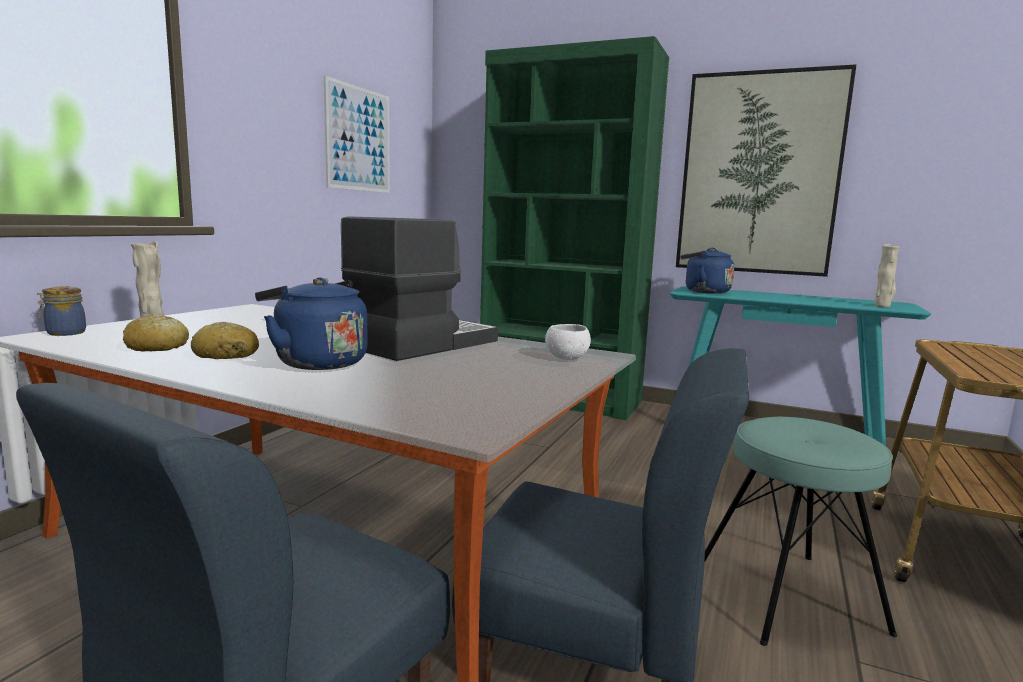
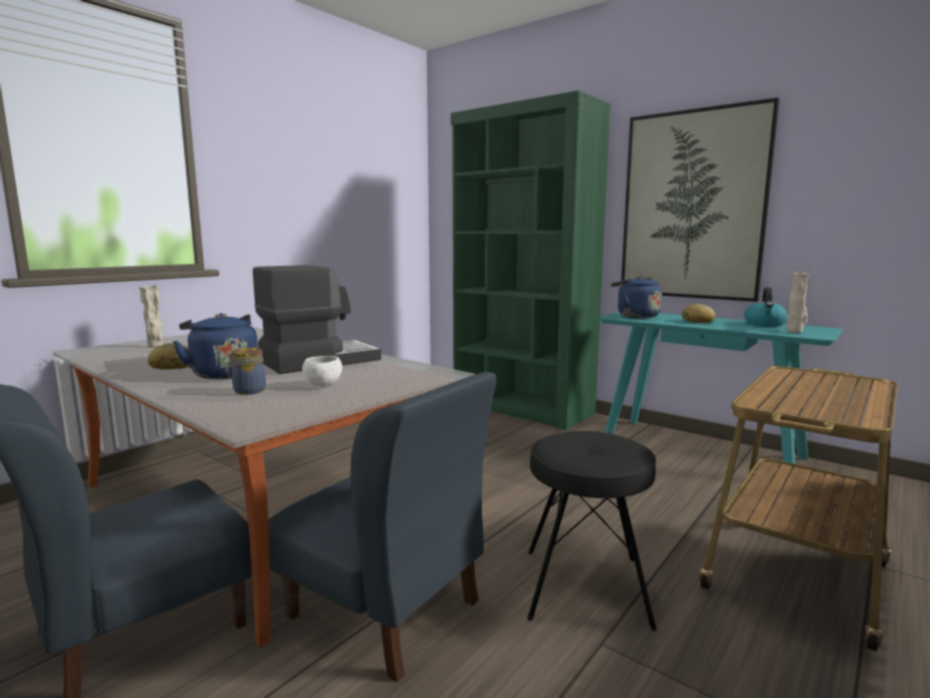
camera: 15 degrees right, 0 degrees up
jar [37,286,86,336] -> jar moved to [227,347,266,395]
bread [123,314,189,351] -> bread moved to [682,304,715,323]
picture [324,76,390,193] -> none
white bowl [545,324,591,360] -> white bowl moved to [302,356,342,387]
turquoise stool [704,417,897,646] -> black stool [527,431,657,631]
none -> kettle [744,287,788,327]

